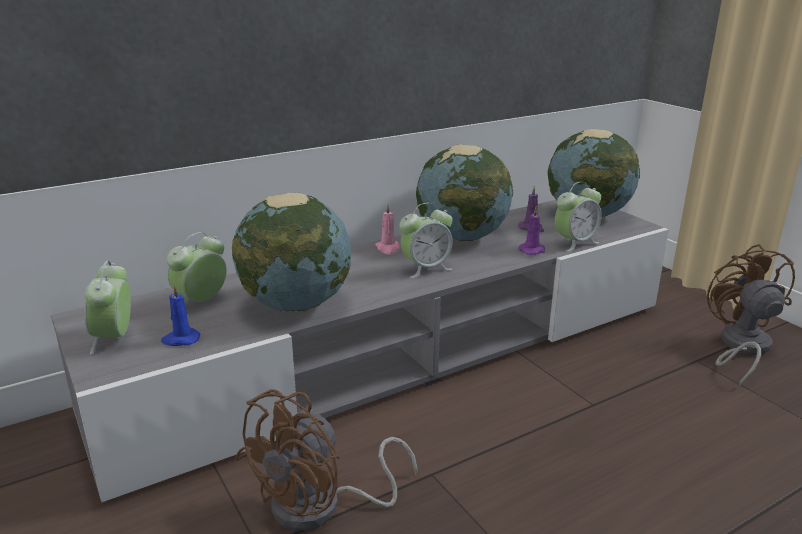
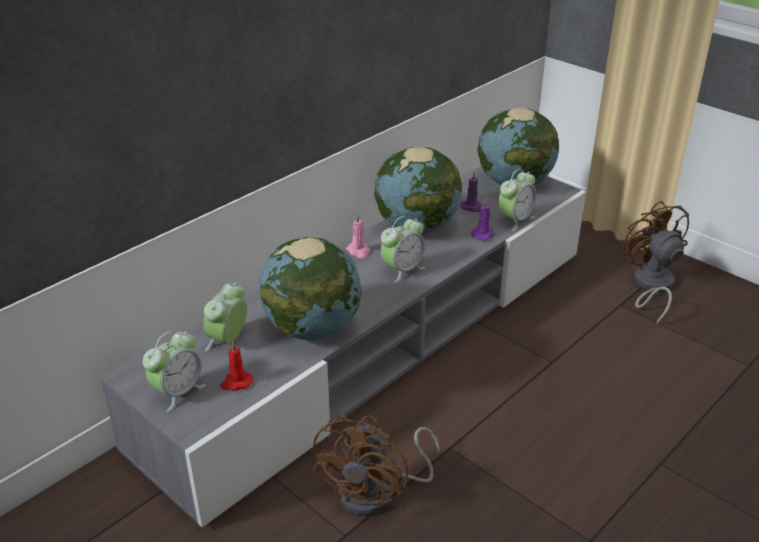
camera: 15 degrees left, 10 degrees up
alarm clock [84,261,131,355] -> alarm clock turned 120 degrees counterclockwise [143,331,206,412]
blue candle [161,284,200,346] -> red candle [220,342,253,391]

